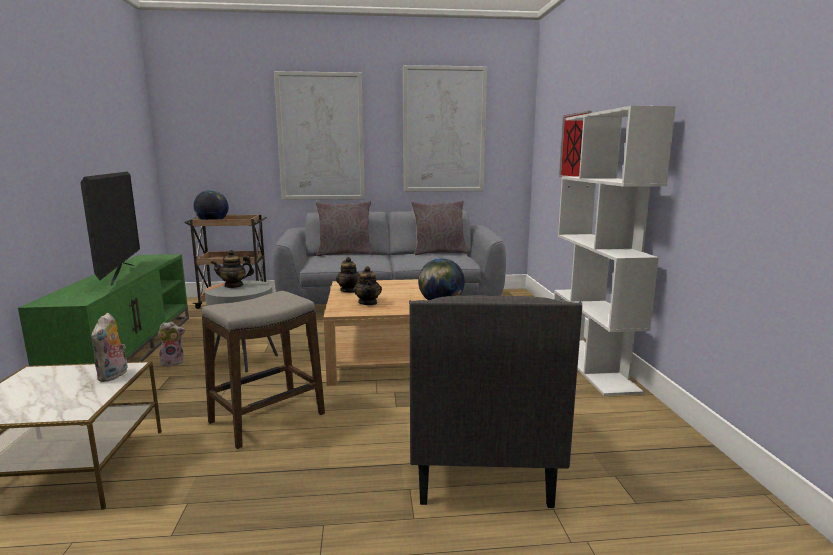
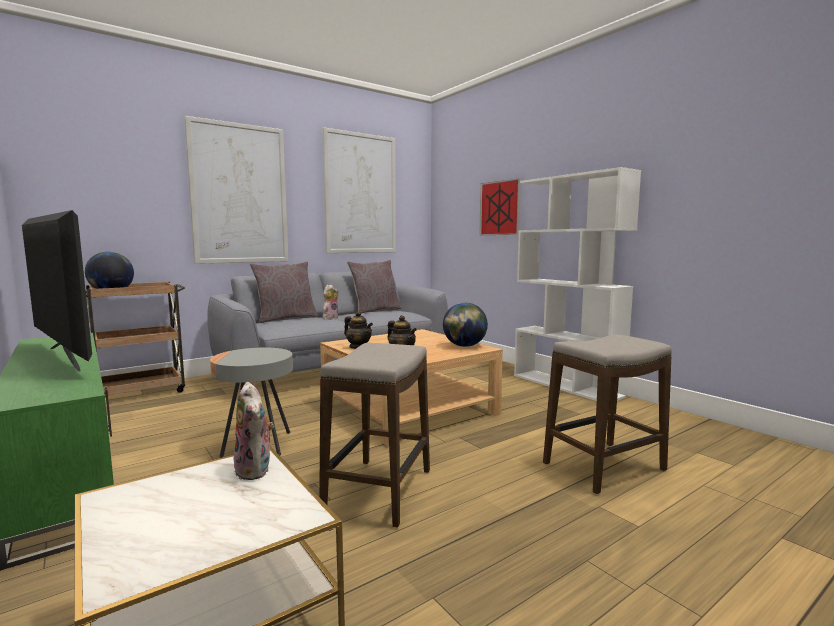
camera: 30 degrees left, 5 degrees down
plush toy [158,322,185,366] -> plush toy moved to [322,285,338,319]
teapot [211,250,254,288] -> none
grey armchair [409,295,582,508] -> stool [543,334,672,494]

